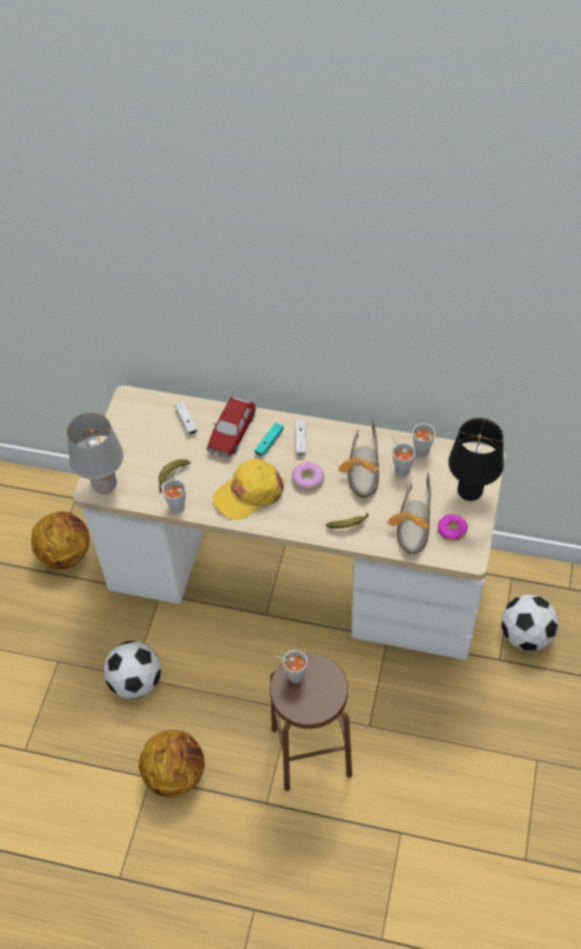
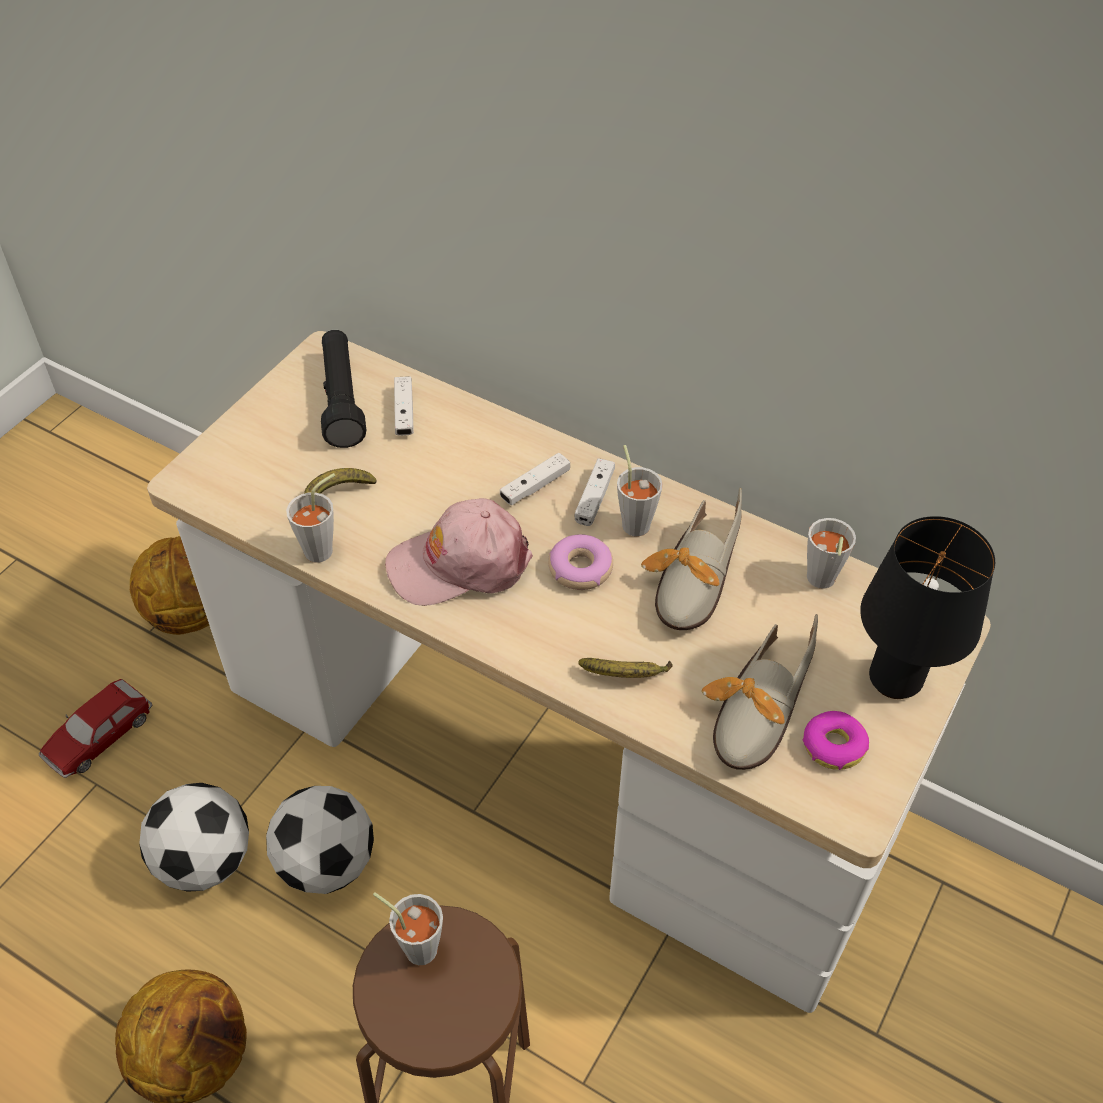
camera: 15 degrees right, 5 degrees down
grey table lamp [67,412,124,494] -> none
toy car [206,396,257,457] -> toy car moved to [39,679,153,778]
yellow cap [213,458,285,520] -> pink cap [385,498,533,606]
turquoise game controller [255,422,284,456] -> white game controller [500,453,570,505]
grey cup [390,434,416,477] -> grey cup moved to [617,445,663,536]
football [501,594,559,651] -> football moved to [266,786,374,894]
none -> black flashlight [321,330,366,448]

